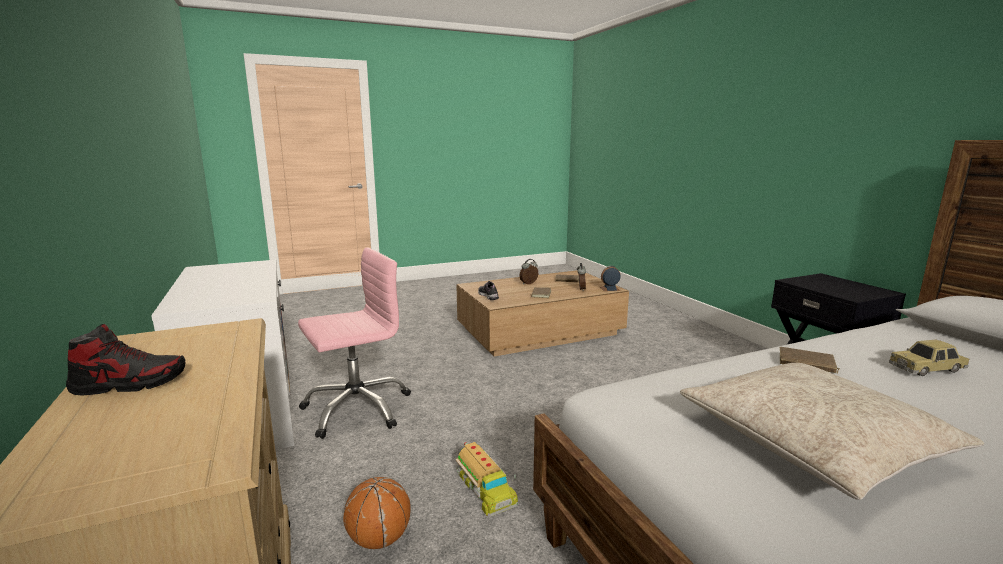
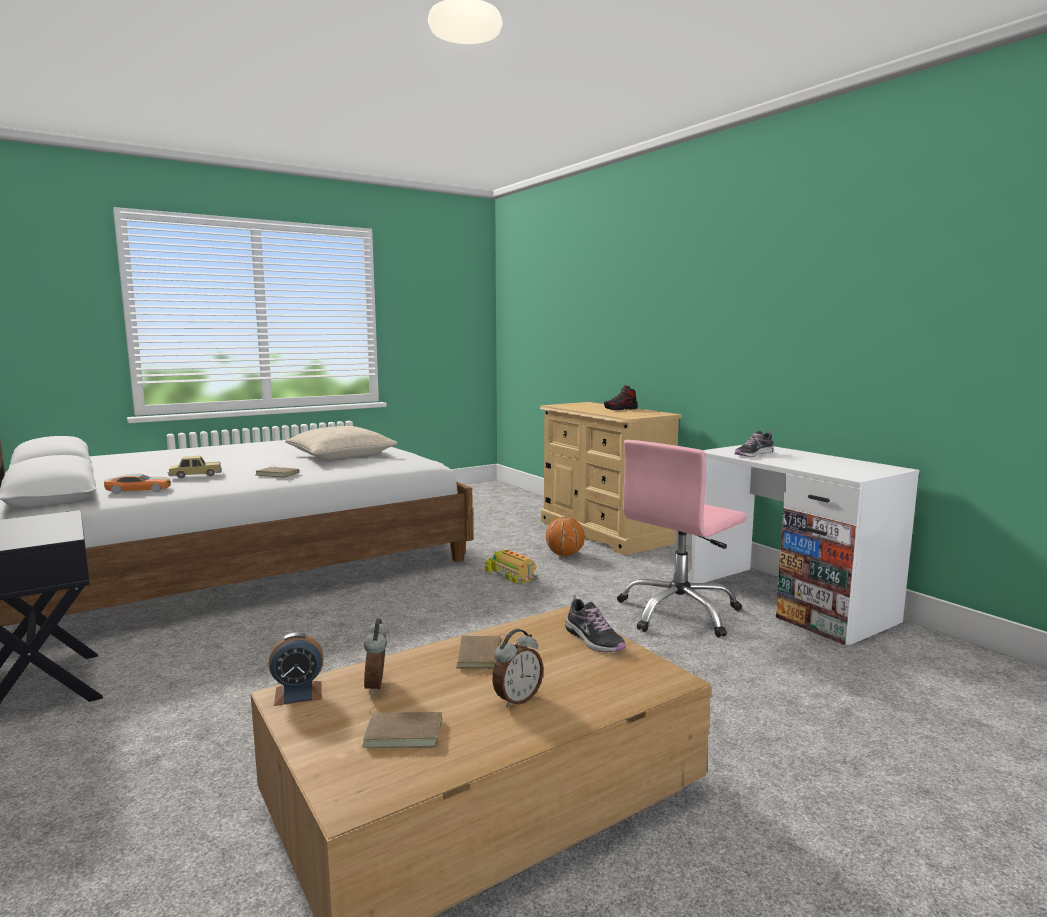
camera: 170 degrees right, 5 degrees down
none -> toy car [104,474,171,494]
none -> shoe [734,430,773,457]

